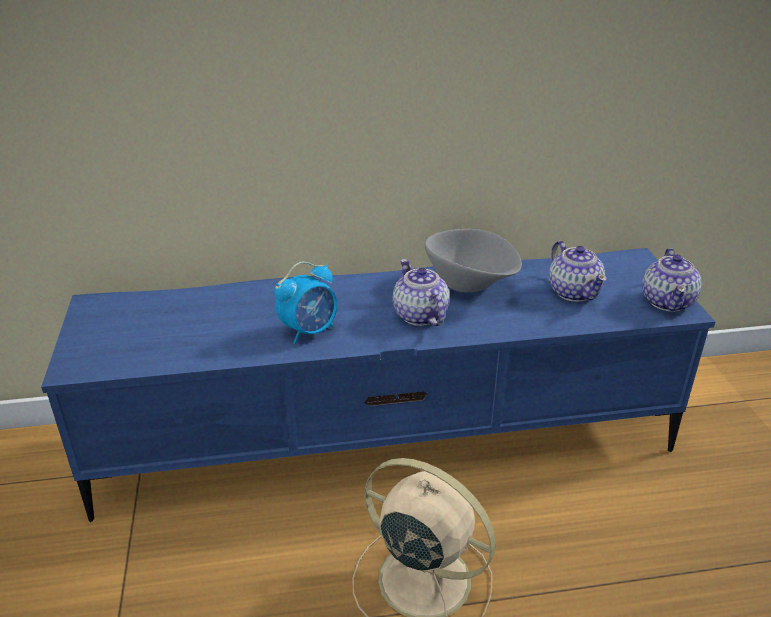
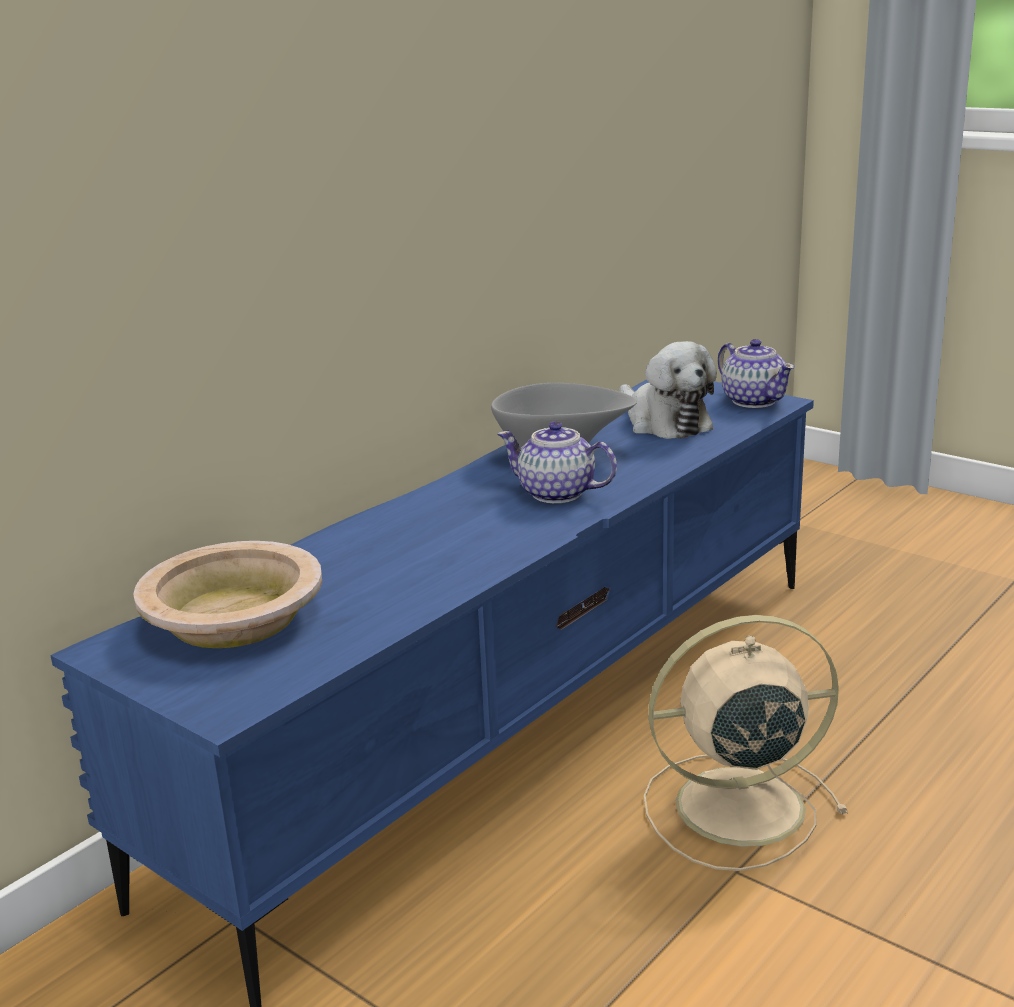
camera: 40 degrees left, 10 degrees down
alarm clock [274,262,337,344] -> none
teapot [549,241,607,302] -> plush toy [619,341,717,439]
none -> beige bowl [133,541,322,648]

